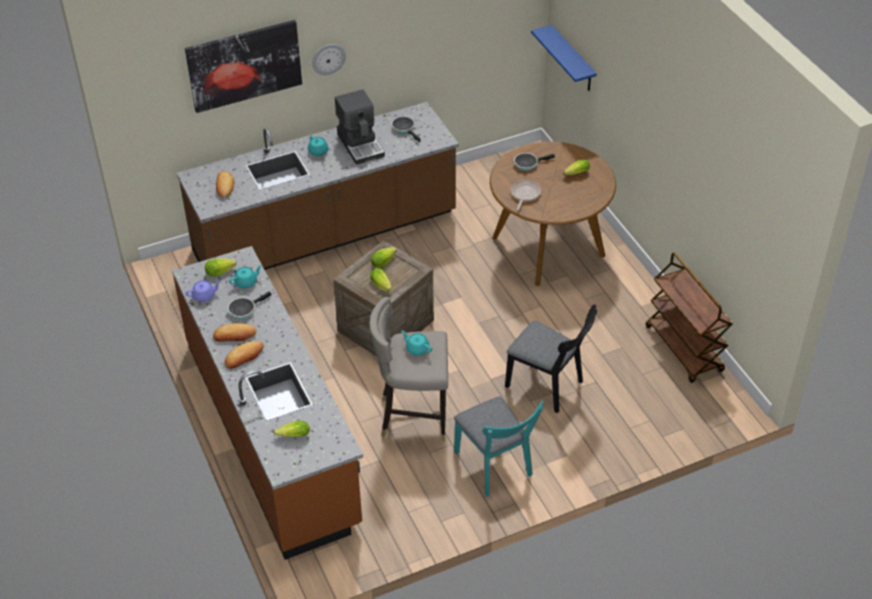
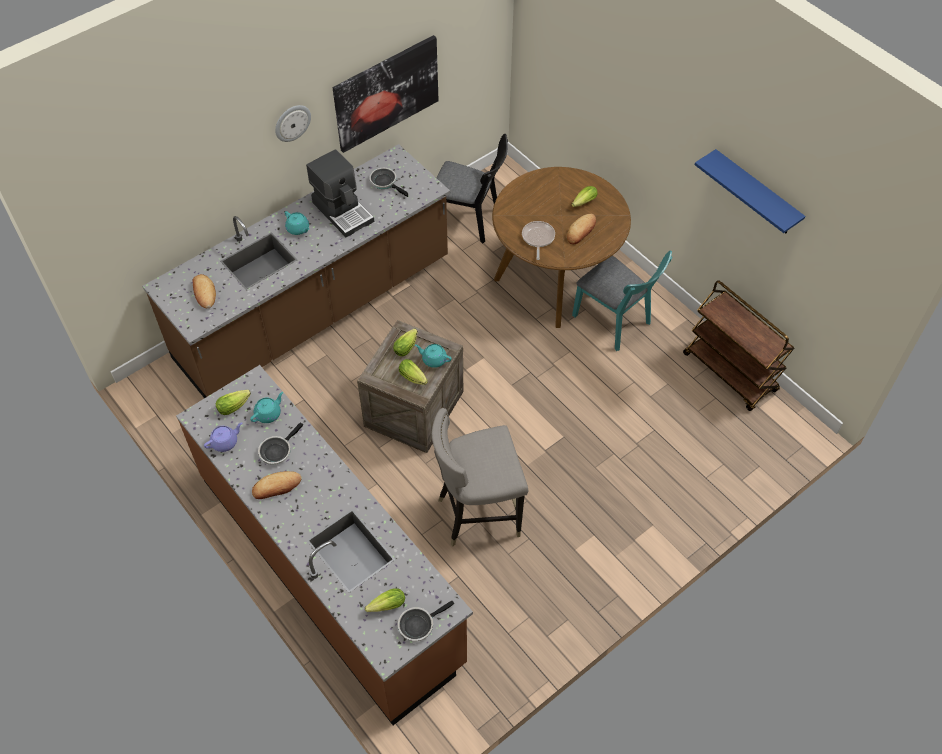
camera: 15 degrees left, 10 degrees up
picture [185,20,302,113] -> picture moved to [332,35,439,153]
bread [225,341,264,369] -> bread moved to [567,214,596,244]
turquoise teapot [401,331,432,356] -> turquoise teapot moved to [415,344,452,368]
turquoise chair [454,396,544,497] -> turquoise chair moved to [572,251,672,351]
black chair [505,304,597,413] -> black chair moved to [436,134,508,243]
frying pan [514,153,555,171] -> frying pan moved to [398,601,454,642]
blue shelf [531,25,597,91] -> blue shelf moved to [695,149,805,233]

